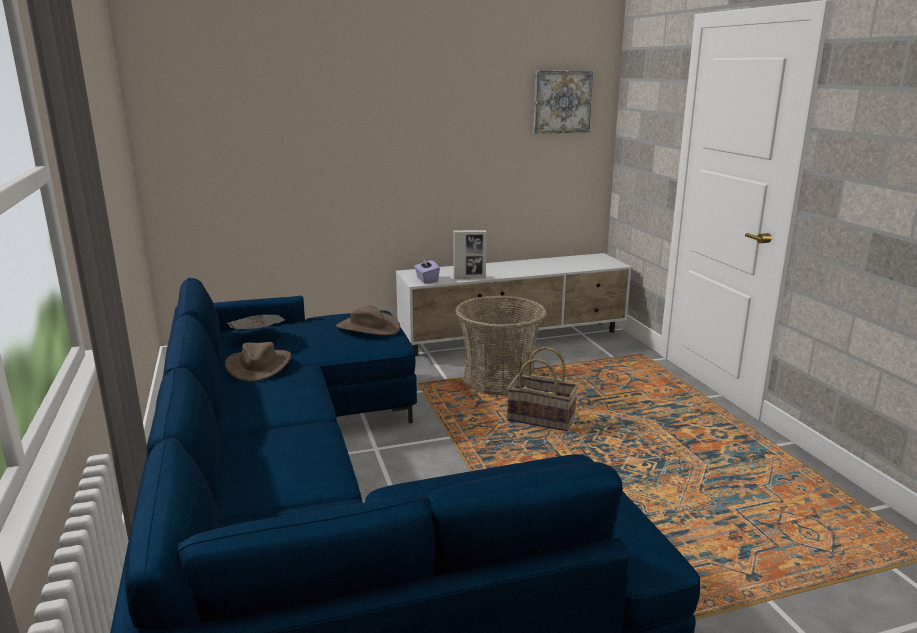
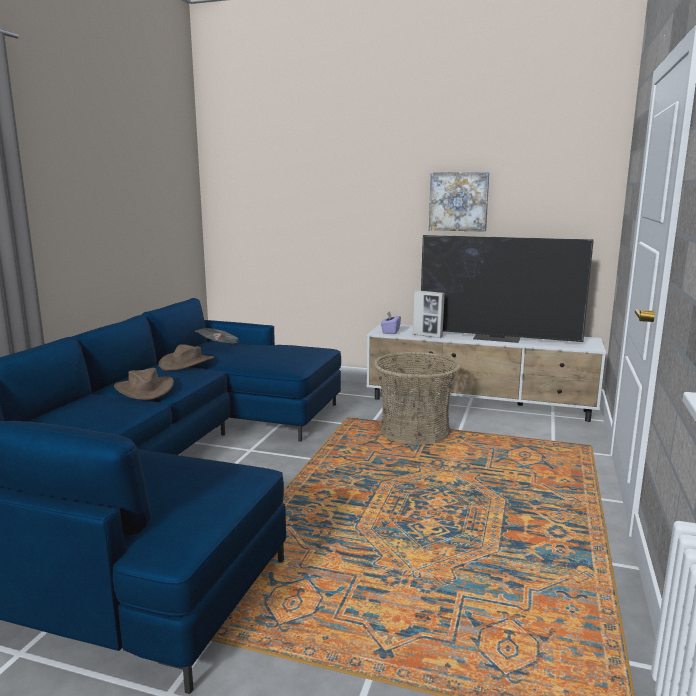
camera: 35 degrees right, 5 degrees down
brown hat [336,305,400,335] -> brown hat moved to [114,368,174,400]
basket [507,346,578,431] -> none
picture [533,70,593,134] -> picture moved to [429,172,490,232]
none -> television [421,235,594,343]

